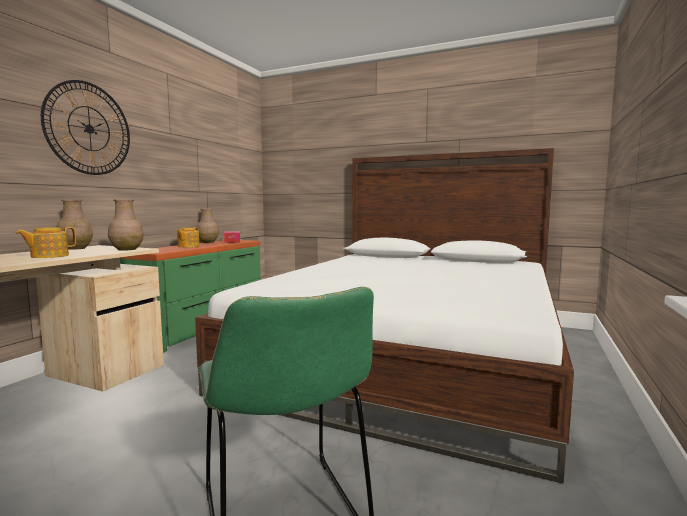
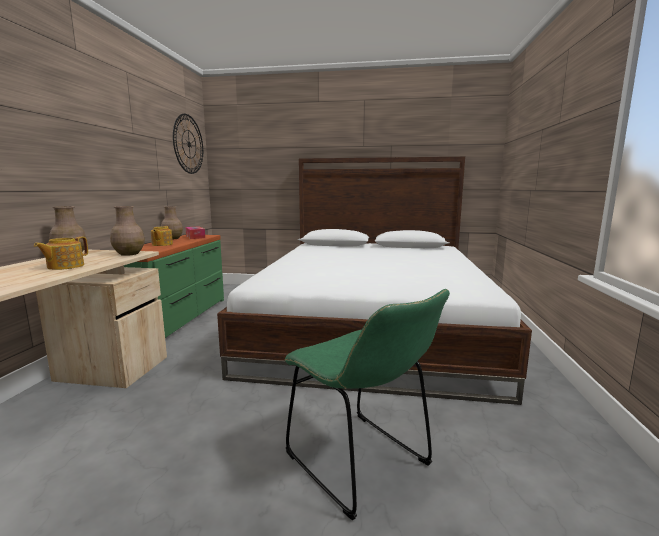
camera: 15 degrees left, 5 degrees up
wall clock [41,80,130,175] -> wall clock moved to [173,114,203,174]

